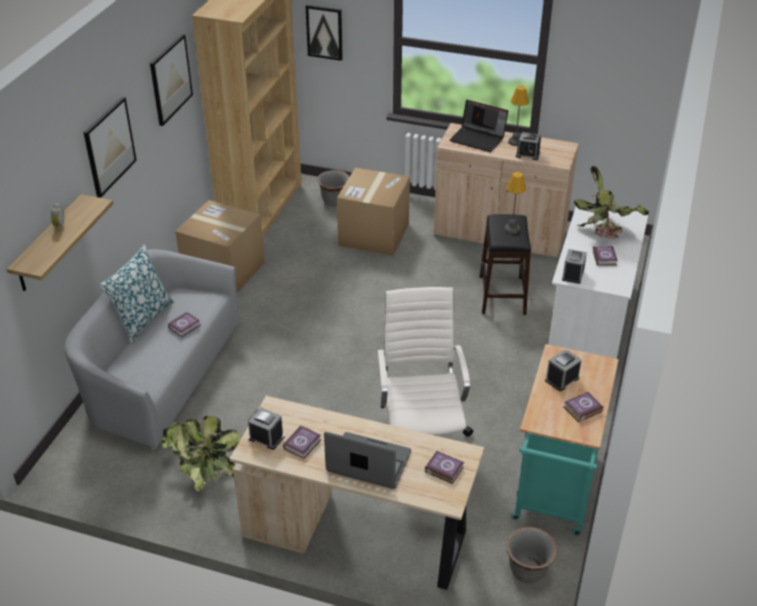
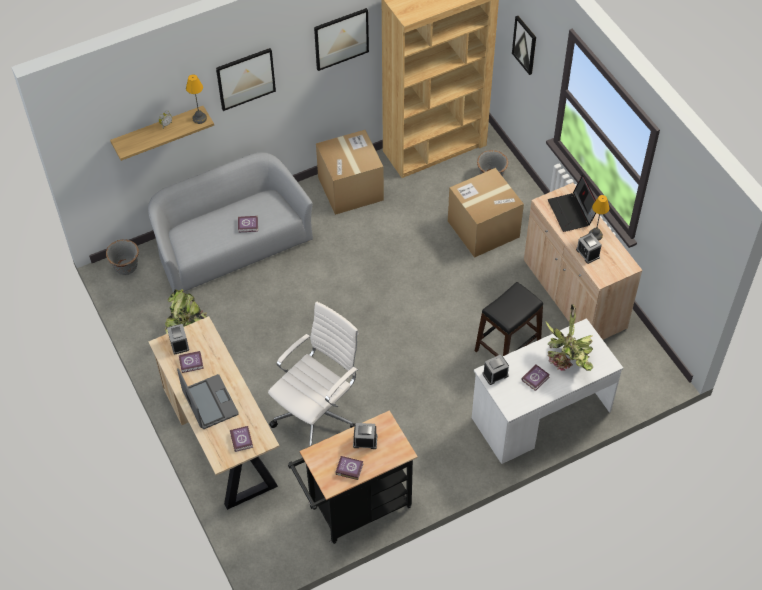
camera: 45 degrees right, 15 degrees up
pillow [99,244,174,343] -> none
table lamp [504,172,526,234] -> table lamp moved to [186,74,207,124]
grey planter [506,527,557,583] -> grey planter moved to [106,239,139,275]
turquoise cart [511,344,619,536] -> black cart [288,410,418,544]

